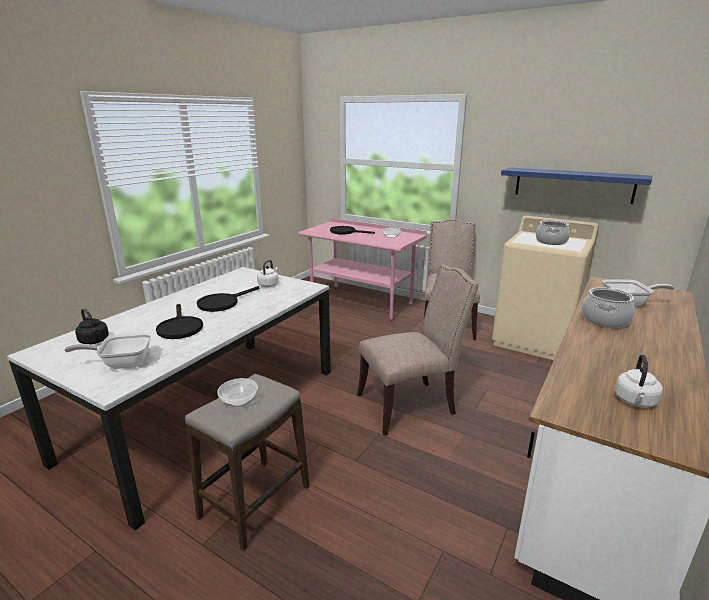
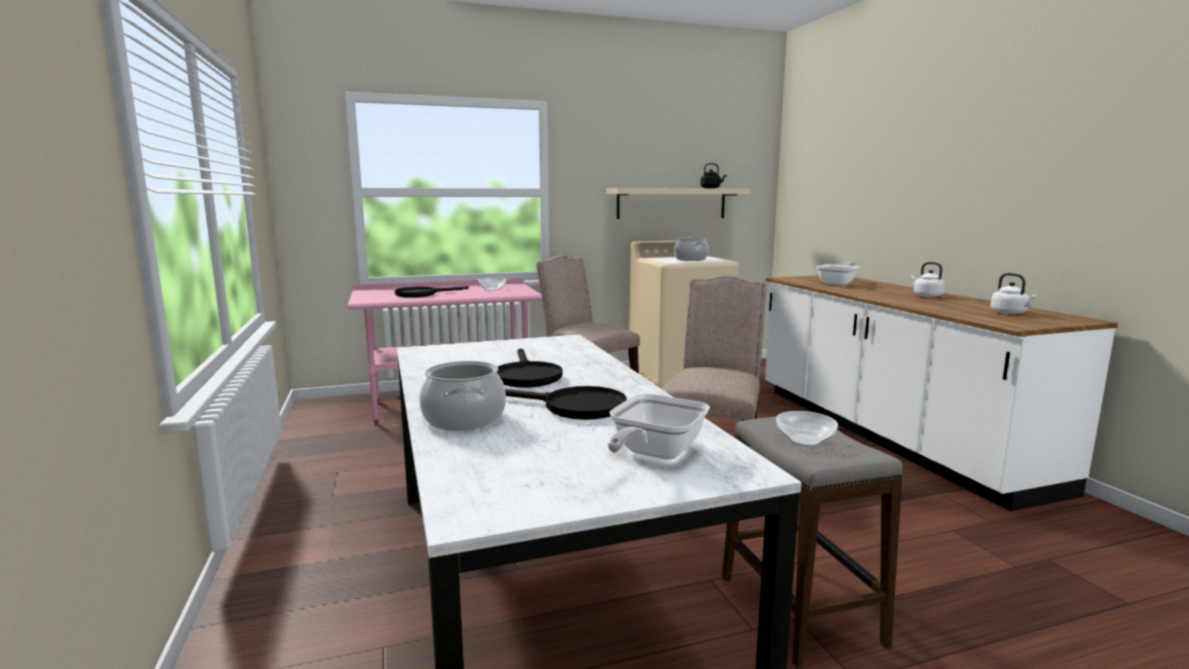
camera: 50 degrees left, 10 degrees down
black kettle [75,309,109,344] -> black kettle moved to [700,163,727,189]
white kettle [257,260,279,287] -> white kettle moved to [911,262,945,297]
blue shelf [501,167,652,204] -> beige shelf [606,188,751,219]
cooking pot [582,287,635,328] -> cooking pot moved to [419,361,506,431]

